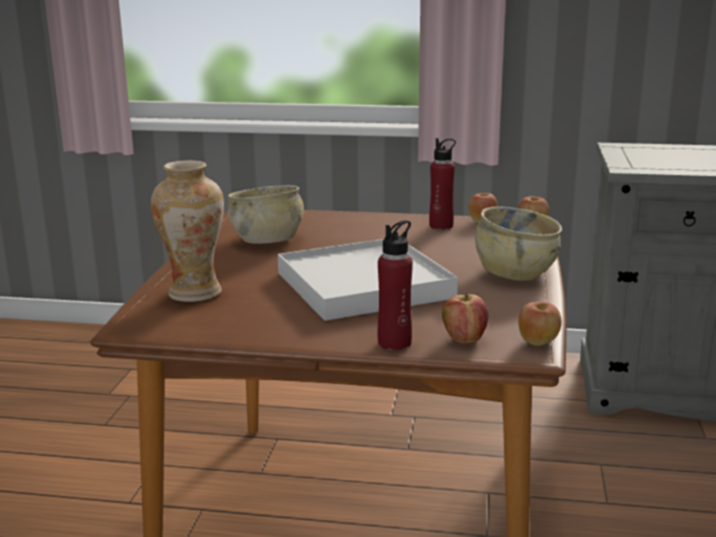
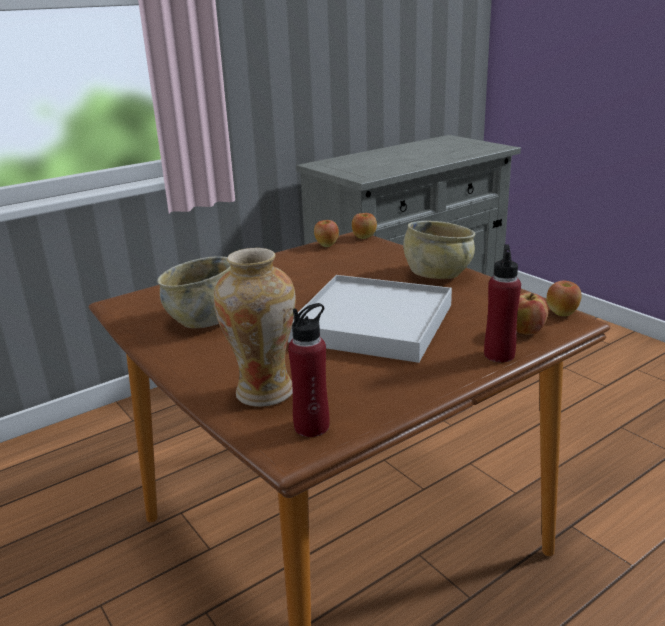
camera: 45 degrees left, 5 degrees up
red bottle [429,138,456,230] -> red bottle moved to [288,303,329,437]

